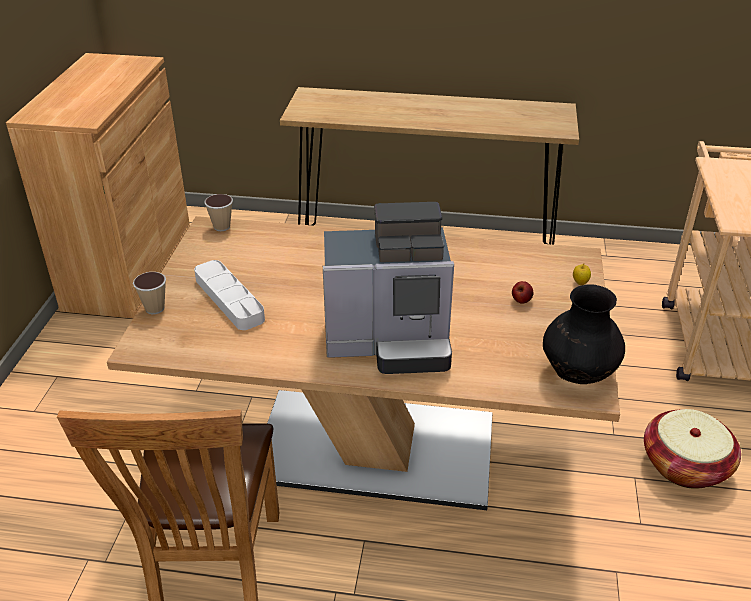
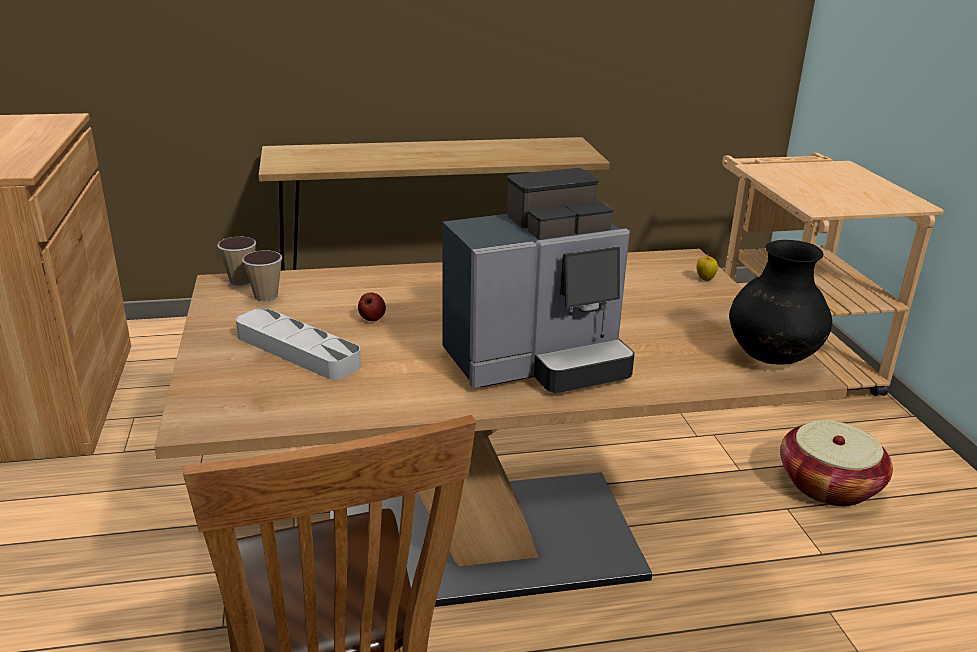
camera: 20 degrees left, 10 degrees down
cup [133,272,166,314] -> cup moved to [242,250,282,301]
apple [512,281,534,304] -> apple moved to [358,292,386,321]

